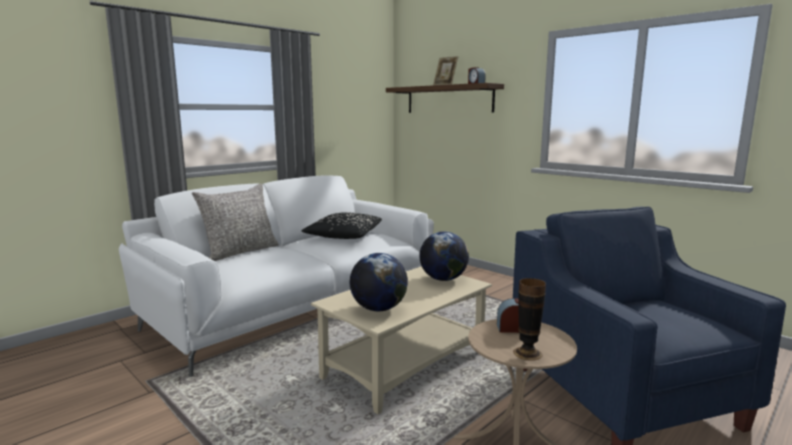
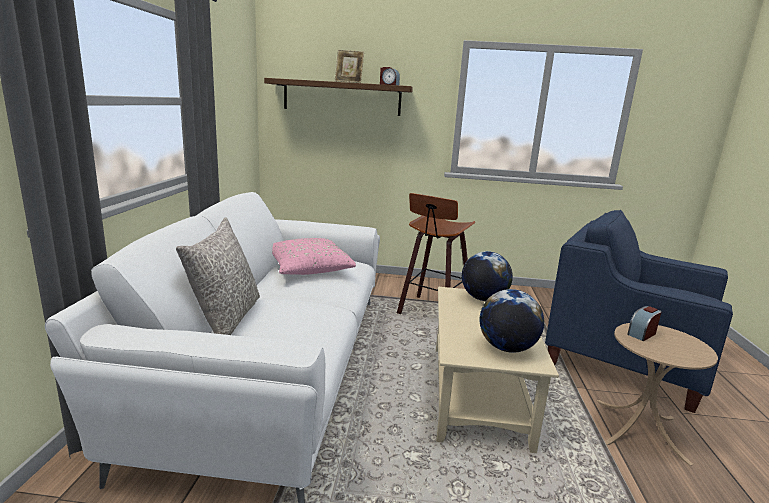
camera: 40 degrees left, 5 degrees up
black pillow [302,212,382,239] -> pink pillow [272,238,356,275]
vase [513,278,546,361] -> none
none -> stool [397,193,475,314]

